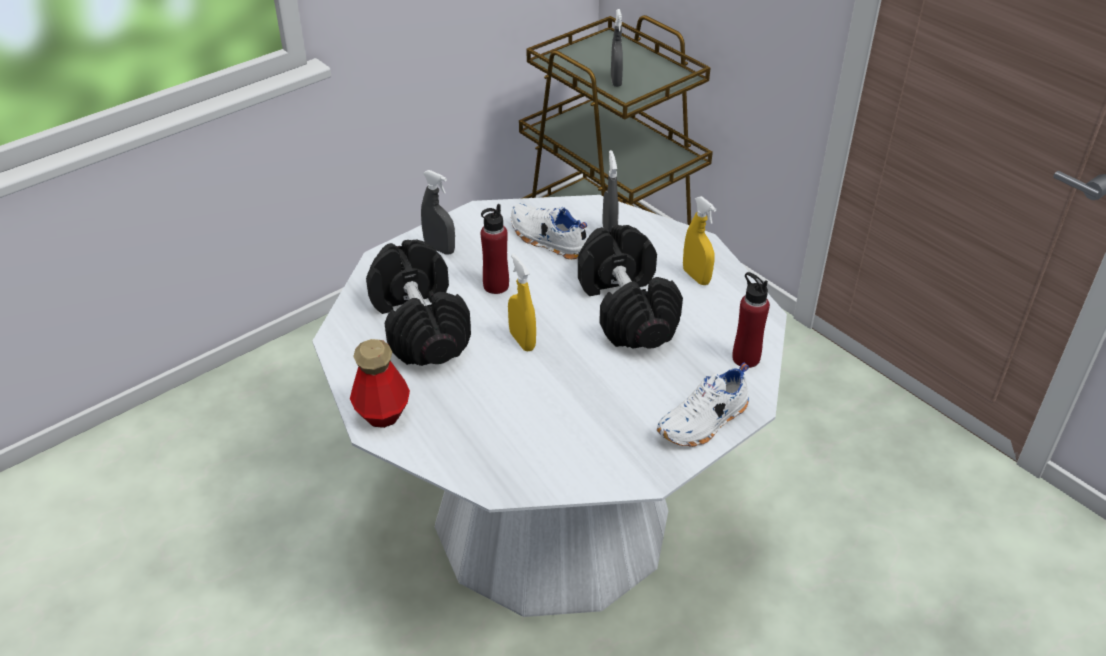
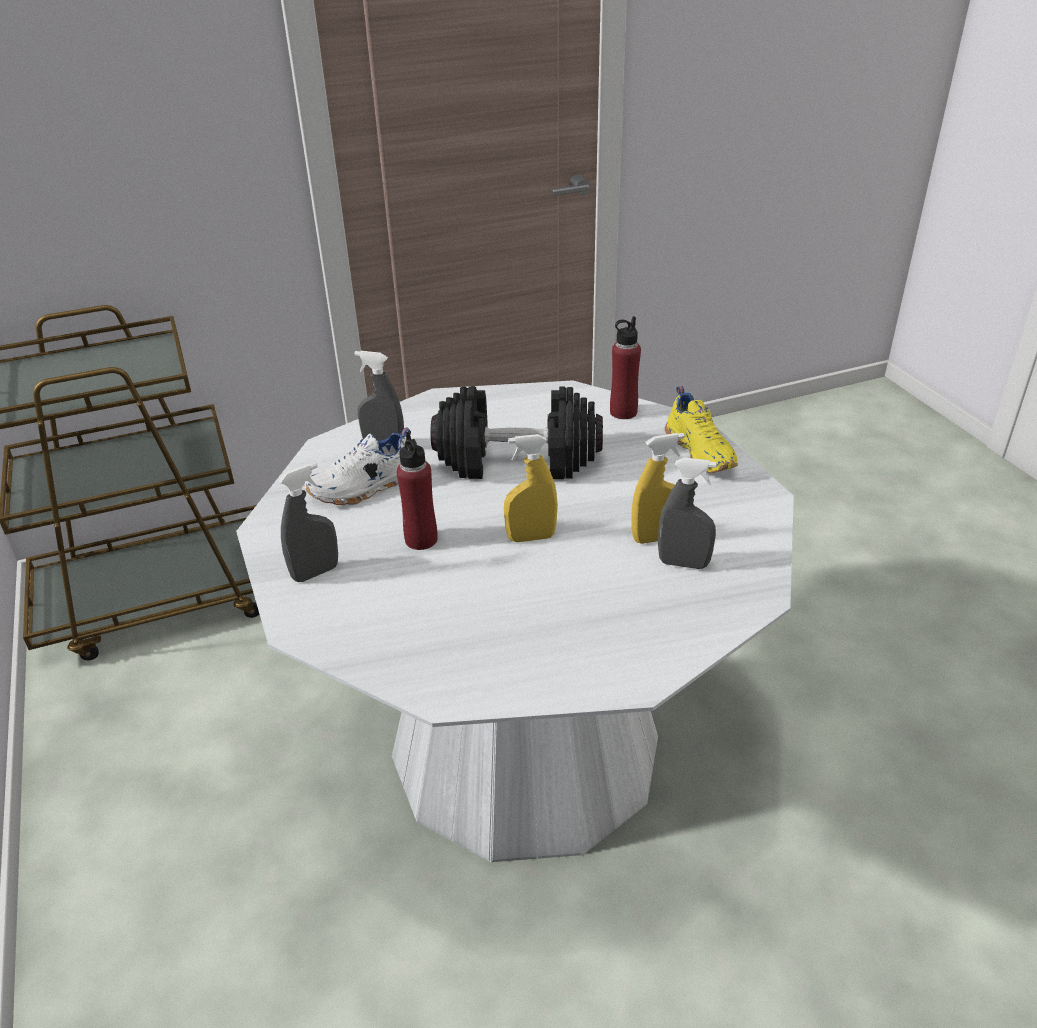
camera: 70 degrees left, 5 degrees down
bottle [350,339,410,428] -> none
black dumbbell [366,240,471,366] -> none
grey spray bottle [611,9,623,87] -> grey spray bottle moved to [658,457,717,569]
white shoe [657,363,749,447] -> yellow shoe [665,386,738,473]
yellow spray bottle [683,196,716,285] -> yellow spray bottle moved to [631,433,685,544]

